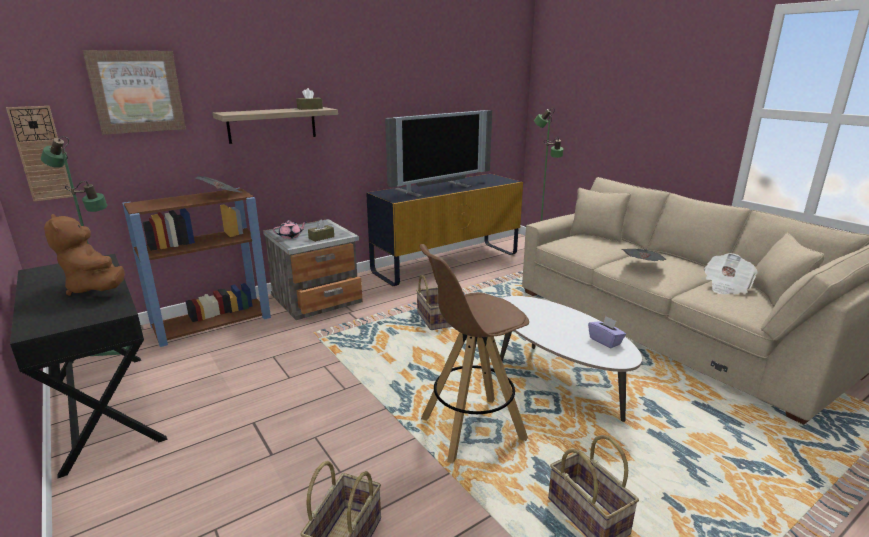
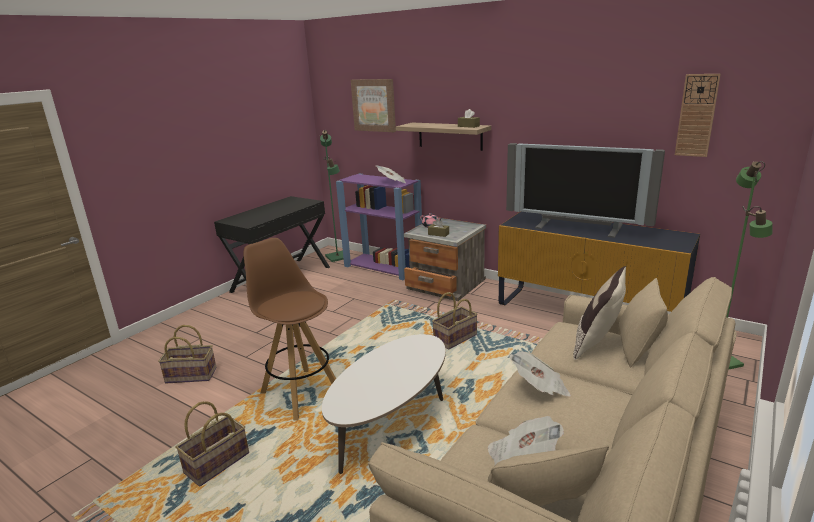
camera: 70 degrees right, 0 degrees up
wall clock [6,106,73,201] -> wall clock moved to [675,74,721,157]
brown plush toy [44,214,125,296] -> none
brown bookcase [122,188,271,347] -> purple bookcase [336,173,422,280]
purple tissue box [588,316,626,348] -> none
none -> pillow [573,266,626,360]

